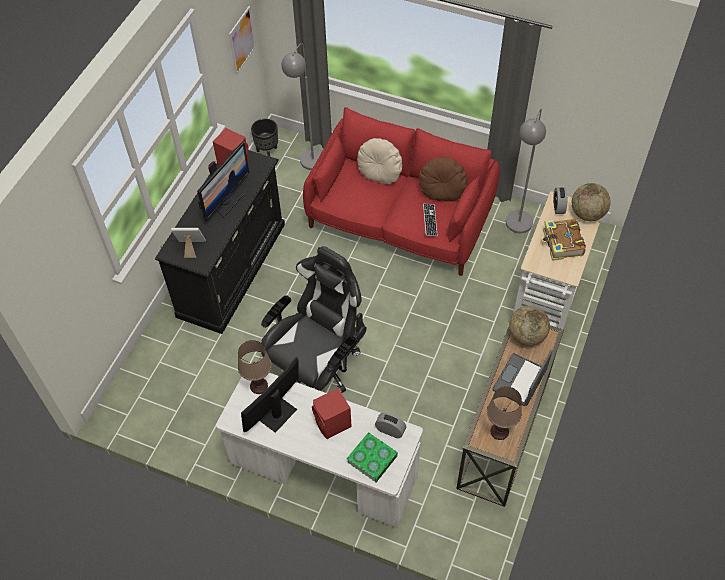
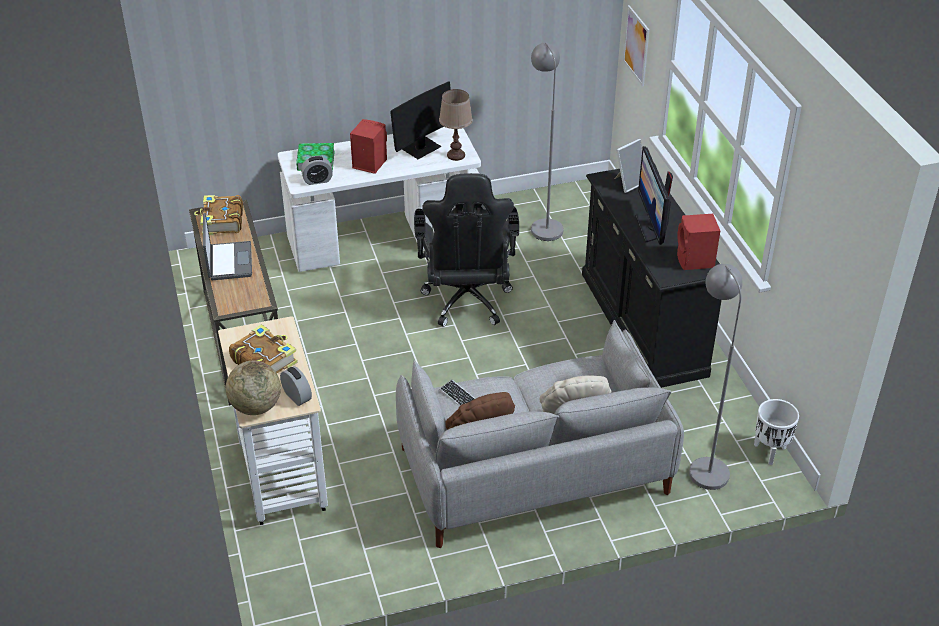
camera: 140 degrees right, 15 degrees down
picture [229,6,256,75] -> picture moved to [623,5,650,86]
monitor [241,357,299,433] -> monitor turned 45 degrees clockwise [390,81,451,159]
black planter [251,118,278,156] -> white planter [754,399,799,465]
red sofa [303,107,500,276] -> grey sofa [396,320,684,548]
brown table lamp [487,386,522,440] -> book [194,195,243,236]
grey floor lamp [506,108,546,233] -> grey floor lamp moved to [531,42,564,241]
globe [509,306,550,346] -> none

